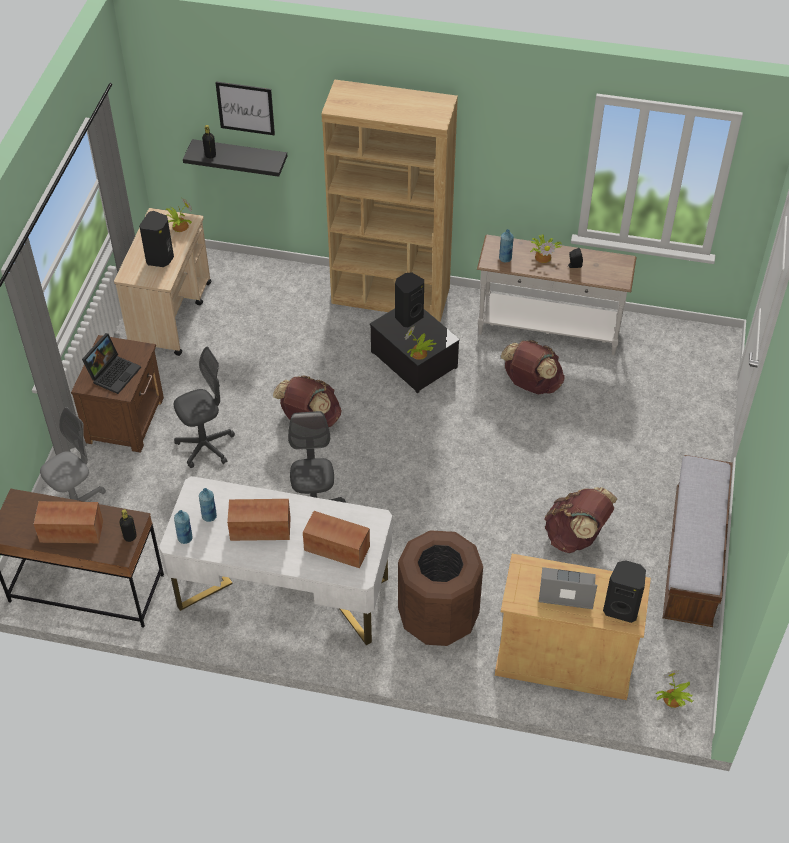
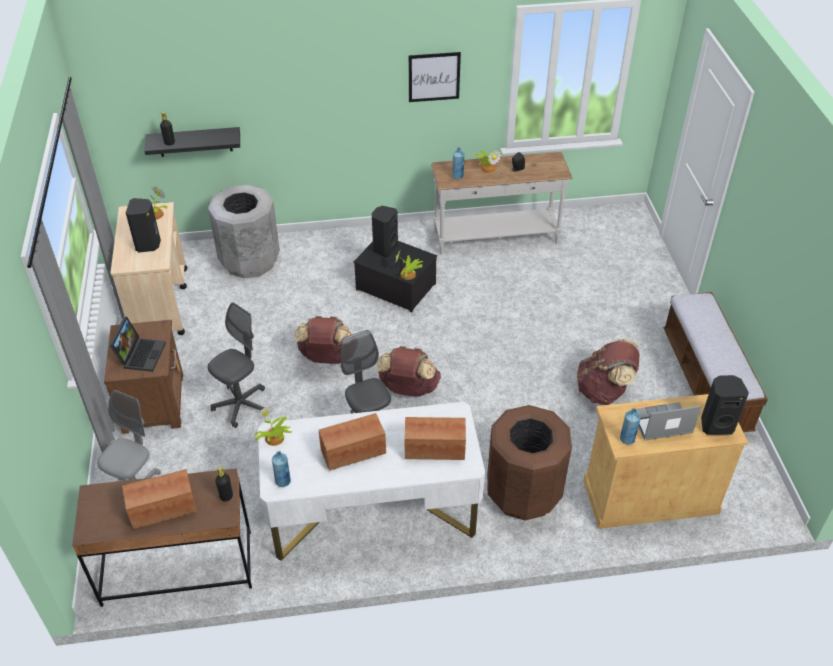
camera: 20 degrees left, 5 degrees down
blue bottle [199,488,217,522] -> blue bottle moved to [620,408,641,445]
picture [215,82,275,135] -> picture moved to [409,52,461,102]
brown bookcase [321,79,458,322] -> none
brown backpack [501,340,565,394] -> brown backpack moved to [377,346,441,397]
potted plant [656,670,693,708] -> potted plant moved to [255,405,292,446]
none -> grey trash can [208,185,280,279]

